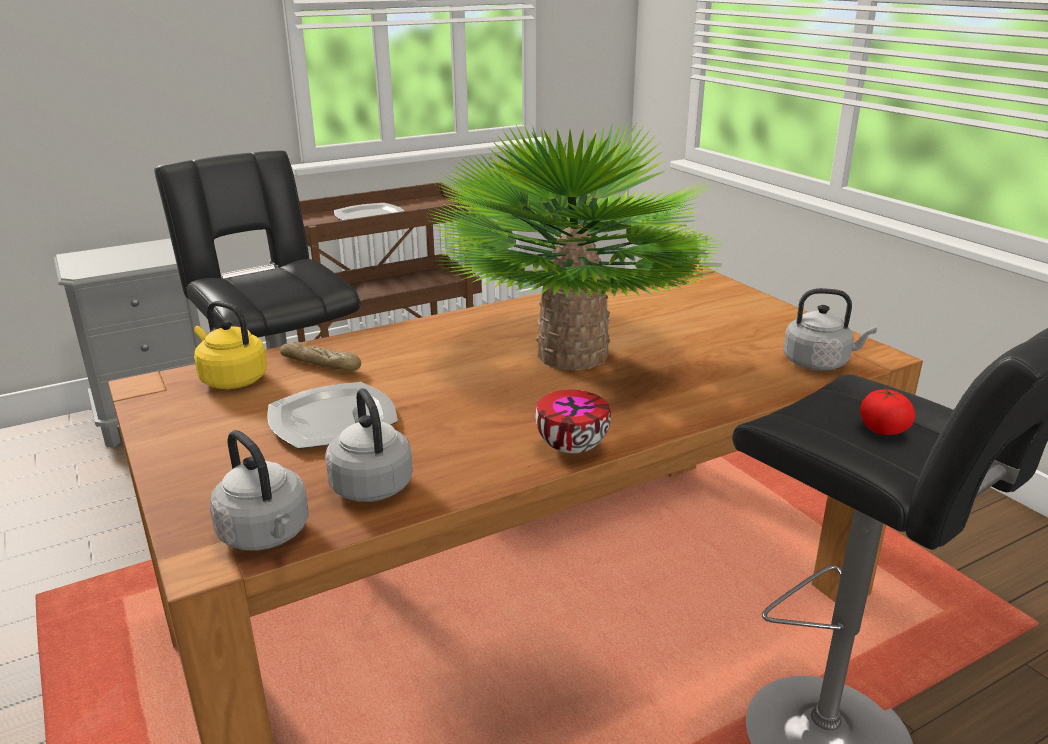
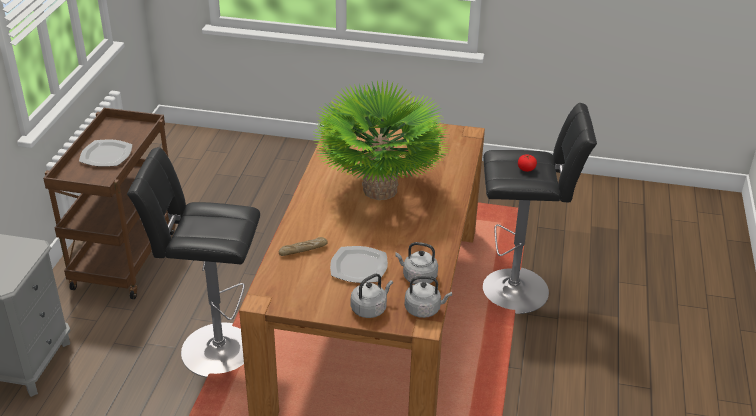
camera: 50 degrees left, 10 degrees up
yellow kettle [194,301,267,389] -> none
bowl [535,390,611,453] -> none
grey kettle [783,288,877,371] -> grey kettle moved to [351,273,393,318]

